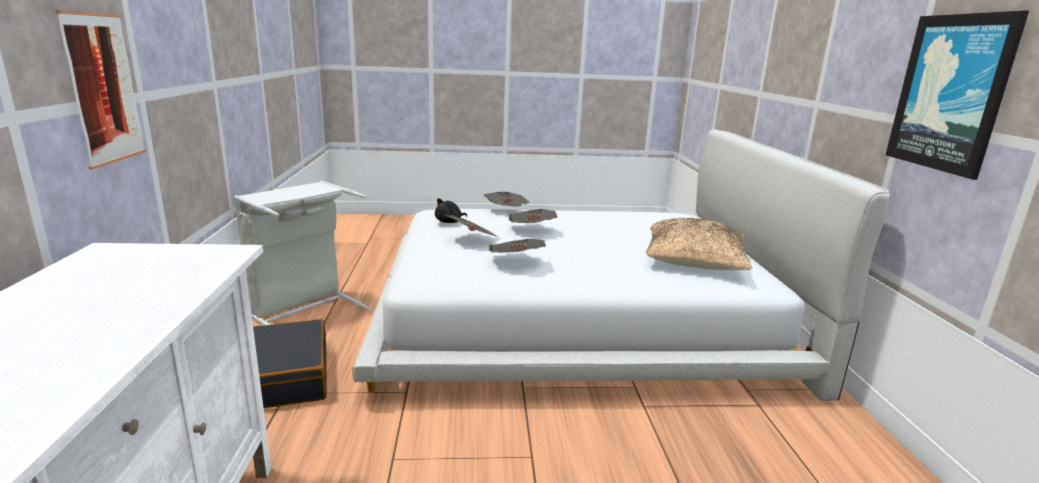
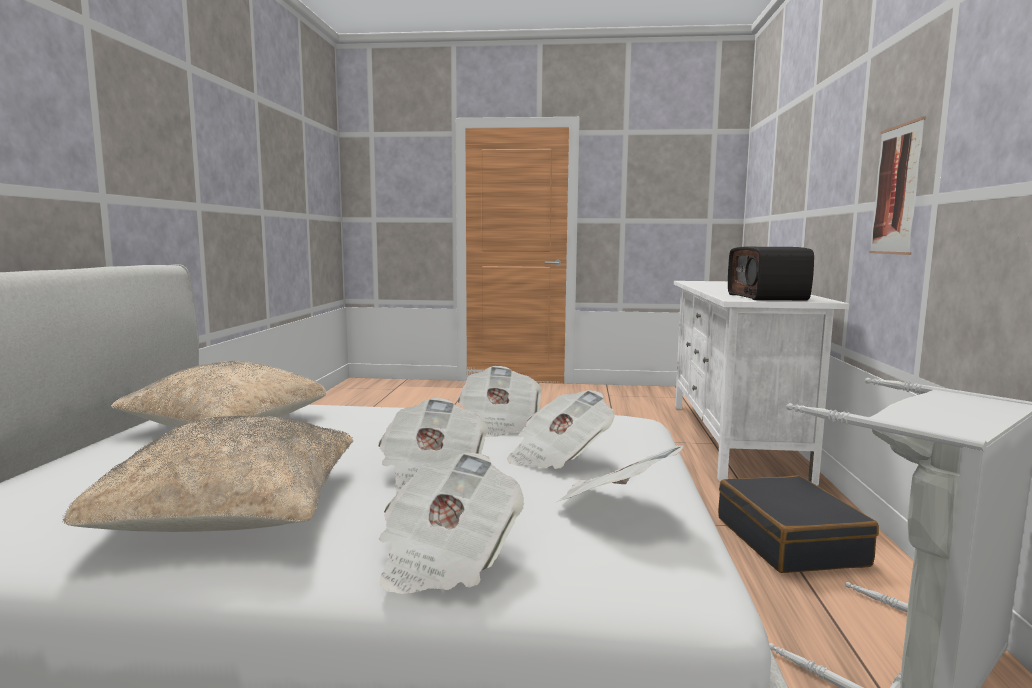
camera: 170 degrees left, 10 degrees down
black plush toy [435,198,467,223] -> newspaper [557,445,683,502]
picture [886,10,1029,180] -> none
none -> beige pillow [62,415,354,532]
none -> radio [728,247,814,300]

